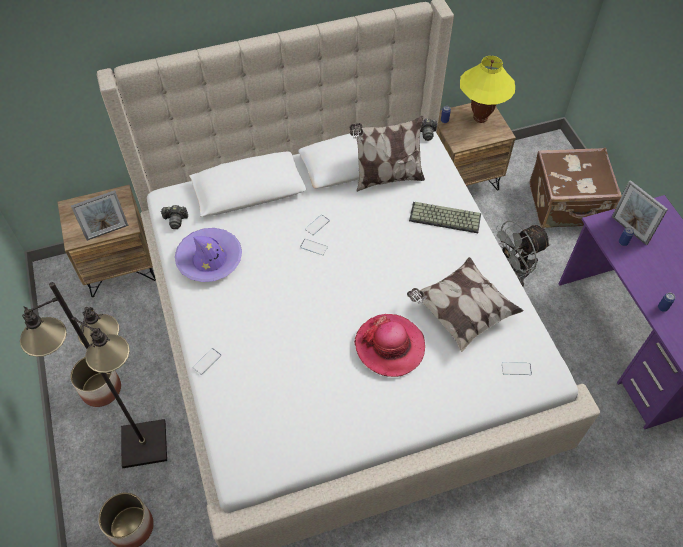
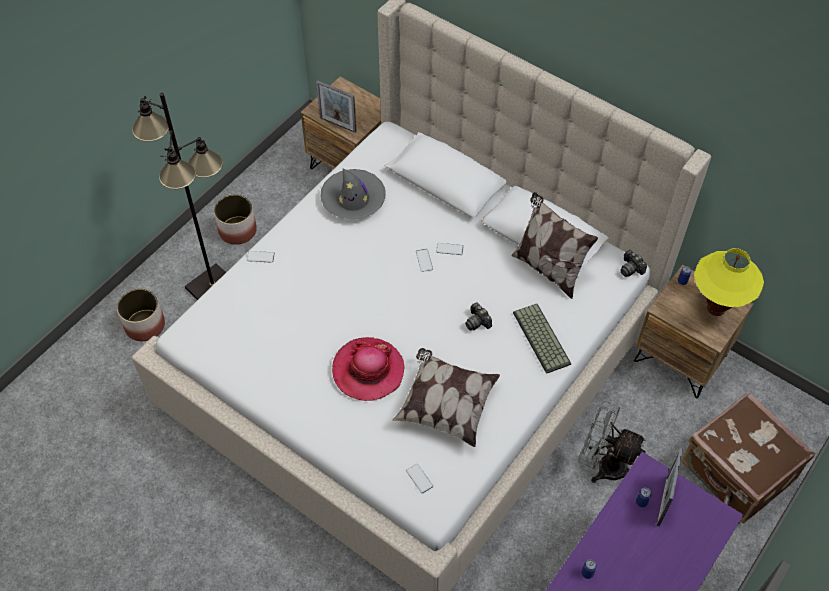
camera: 55 degrees right, 0 degrees up
camera [161,205,188,229] -> camera moved to [465,302,492,330]
purple hat [175,228,242,282] -> grey hat [320,168,386,220]

